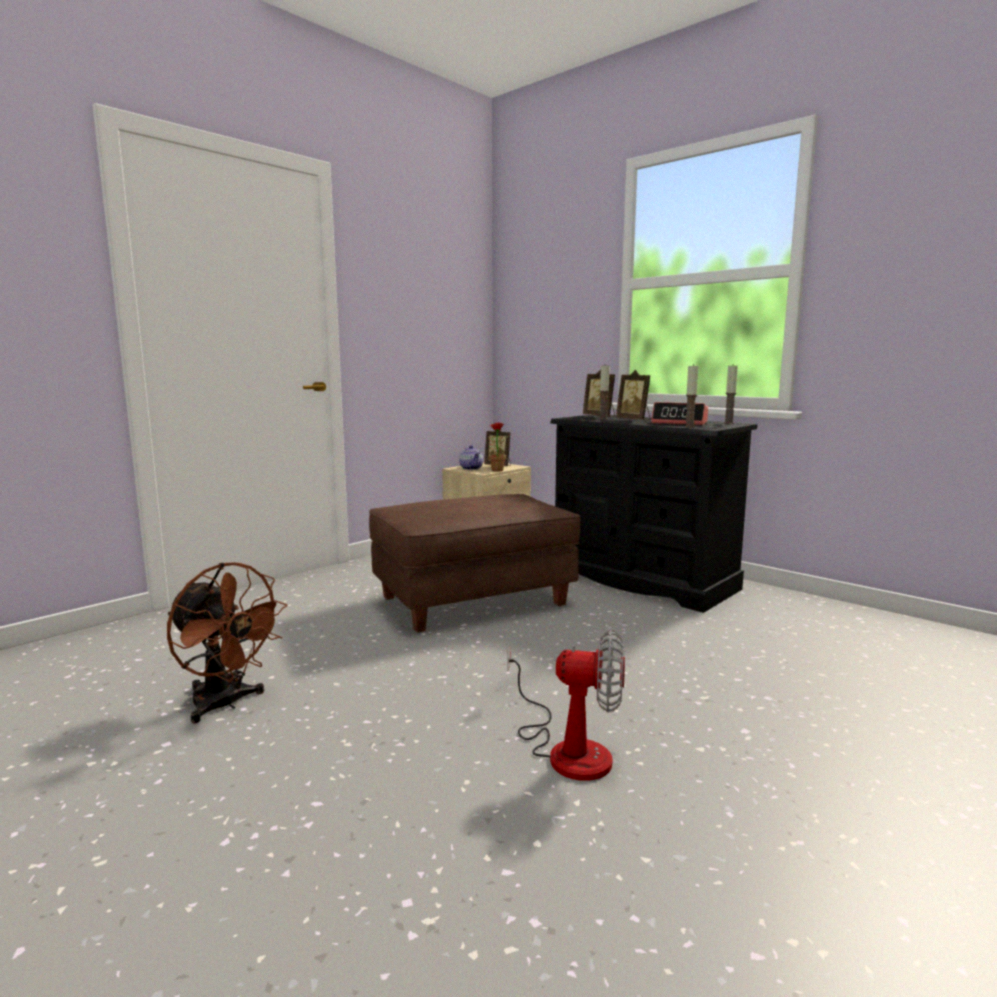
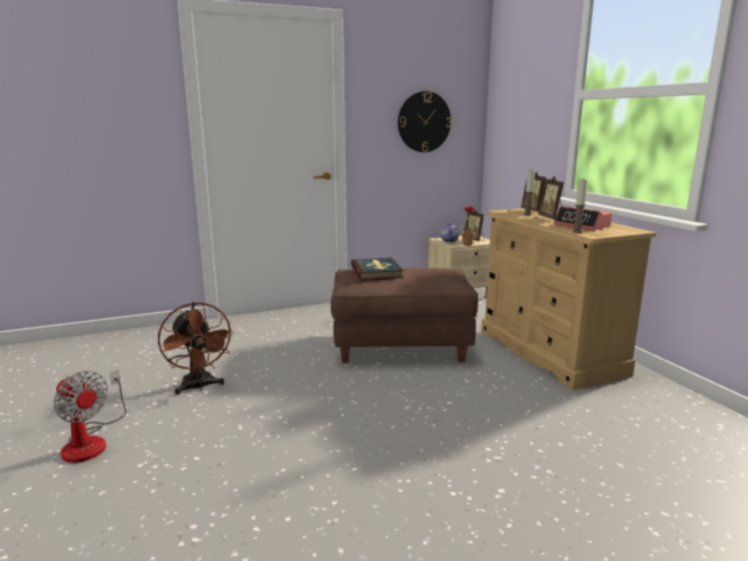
camera: 25 degrees right, 5 degrees up
fan [507,630,625,781] -> fan moved to [53,370,126,463]
black dresser [550,415,757,613] -> beige dresser [481,208,656,390]
candle [724,366,738,424] -> none
none -> book [351,257,404,280]
none -> wall clock [398,91,452,152]

